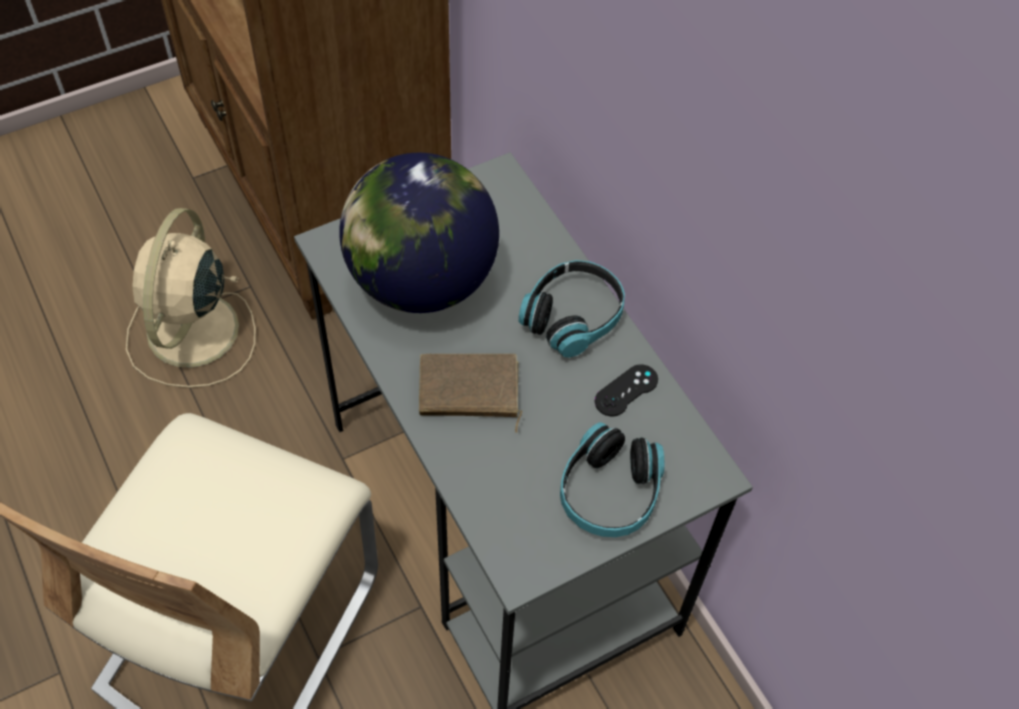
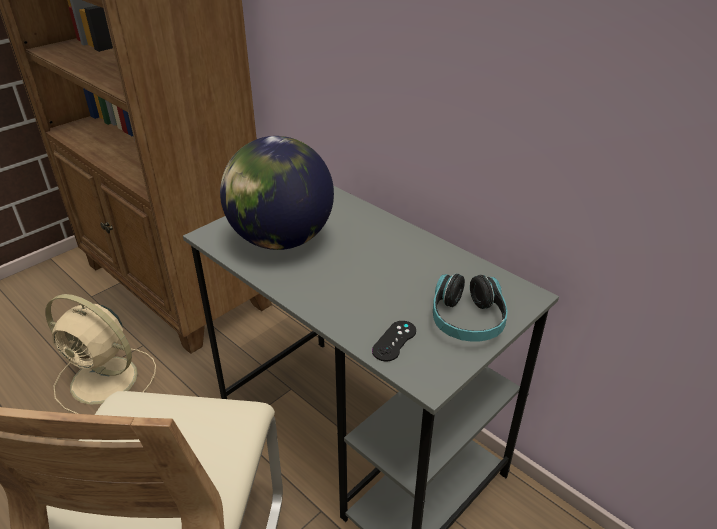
camera: 15 degrees left, 20 degrees down
beige fan [126,208,256,388] -> beige fan turned 60 degrees counterclockwise [45,294,156,414]
brown book [419,354,522,433] -> none
headphones [518,260,625,358] -> none
black game controller [595,365,658,416] -> black game controller moved to [372,321,416,362]

